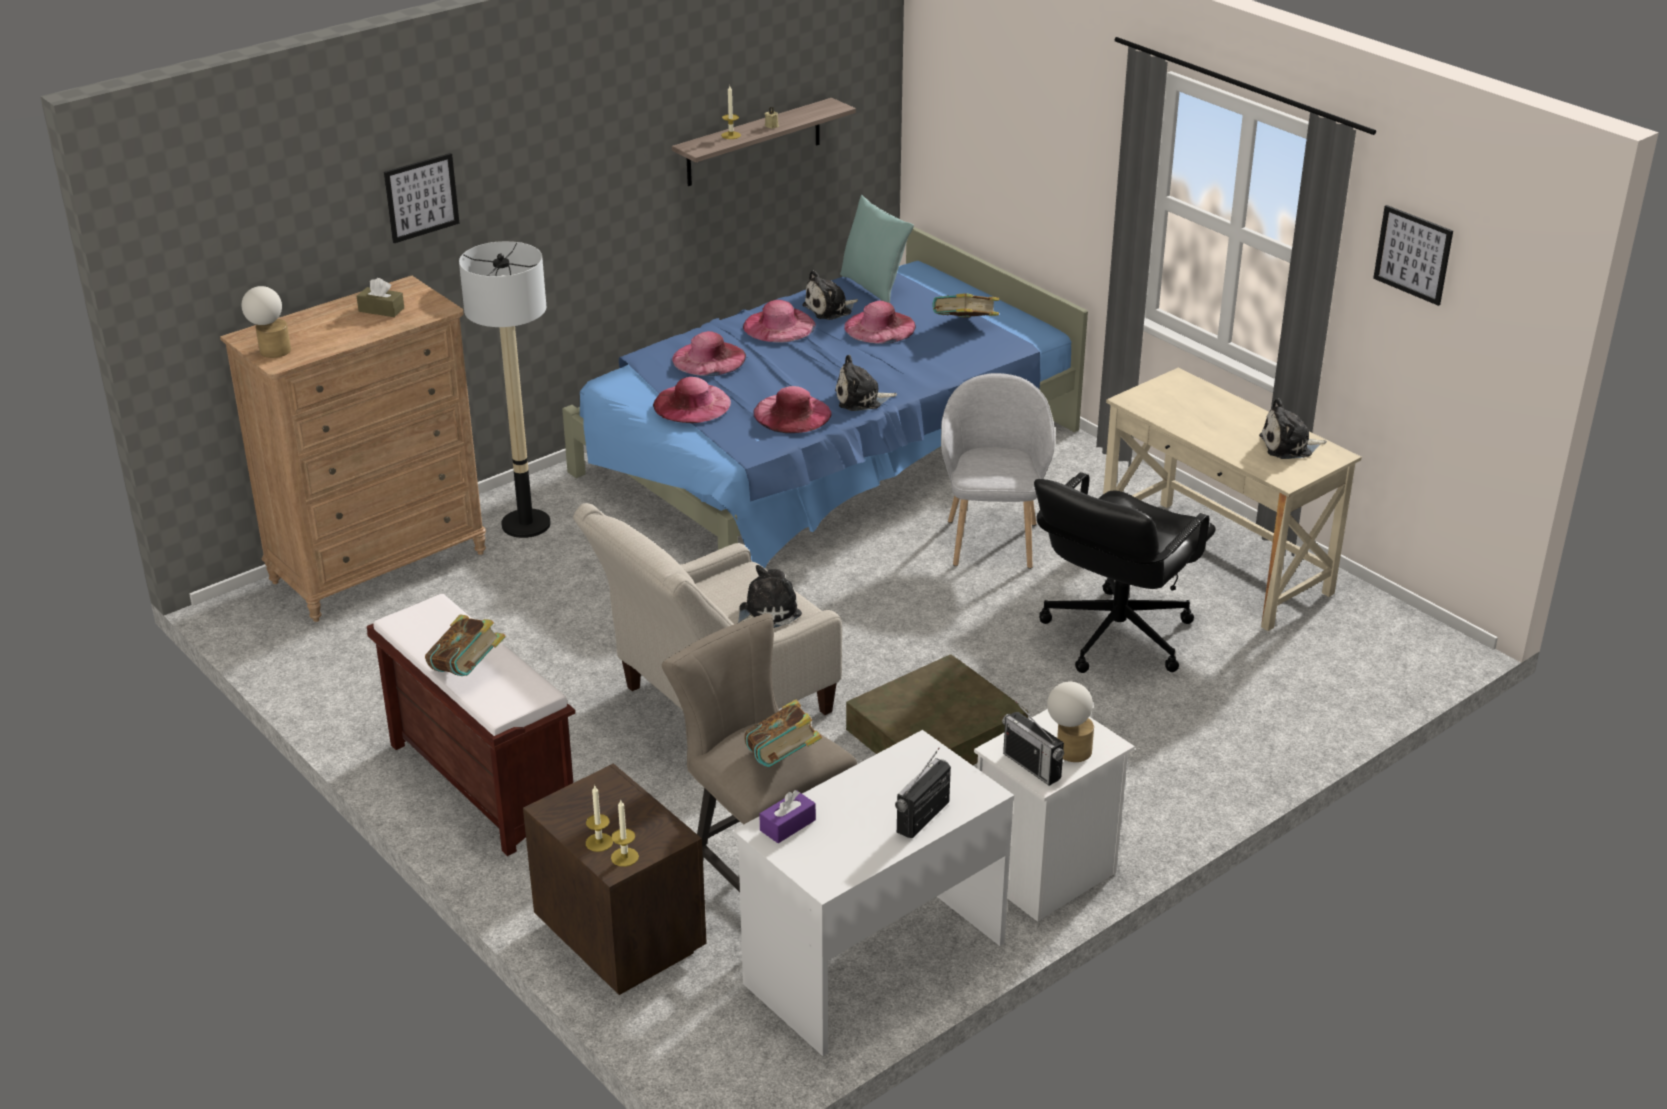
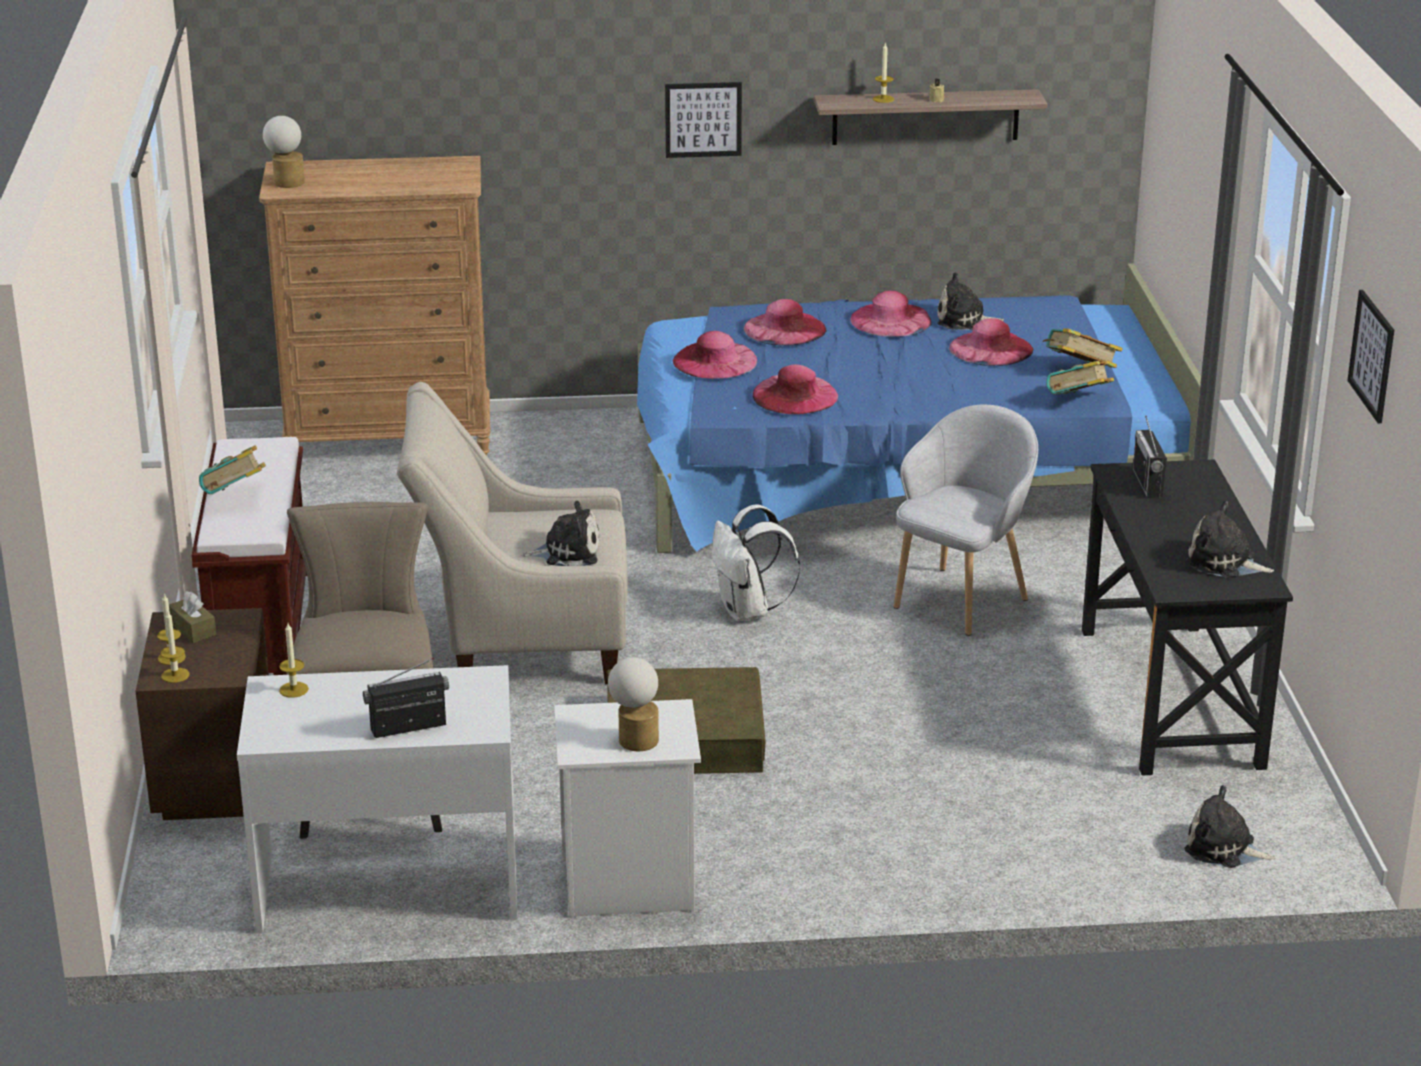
camera: 35 degrees right, 5 degrees down
brown tissue box [357,278,404,317] -> brown tissue box moved to [169,591,216,643]
picture [384,153,460,243] -> picture moved to [665,82,742,158]
floor lamp [459,241,551,538] -> none
book [744,699,822,767] -> book moved to [1046,361,1114,395]
purple tissue box [759,790,816,843] -> candle [279,623,309,698]
plush toy [835,355,897,411] -> plush toy moved to [1185,785,1276,868]
turquoise pillow [840,195,914,303] -> none
radio [1002,701,1064,786] -> radio moved to [1133,416,1167,498]
black office chair [1034,472,1216,673] -> none
beige desk [1103,368,1362,631] -> black desk [1082,459,1293,775]
none -> white backpack [712,504,800,621]

